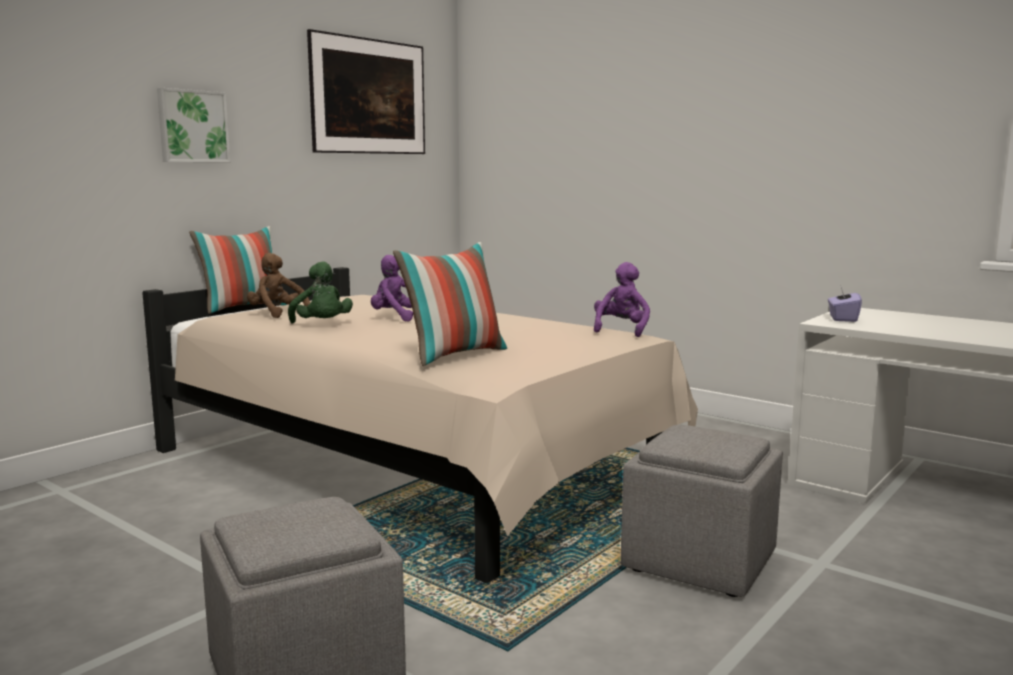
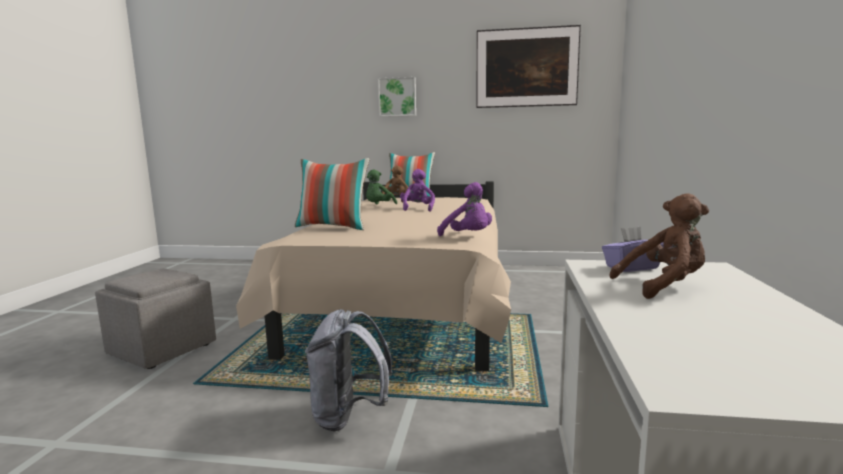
camera: 60 degrees right, 0 degrees up
purple plush toy [594,262,650,337] -> purple plush toy turned 60 degrees clockwise [437,182,492,236]
grey ottoman [621,425,783,597] -> grey backpack [305,309,392,431]
none -> brown plush toy [610,194,709,299]

